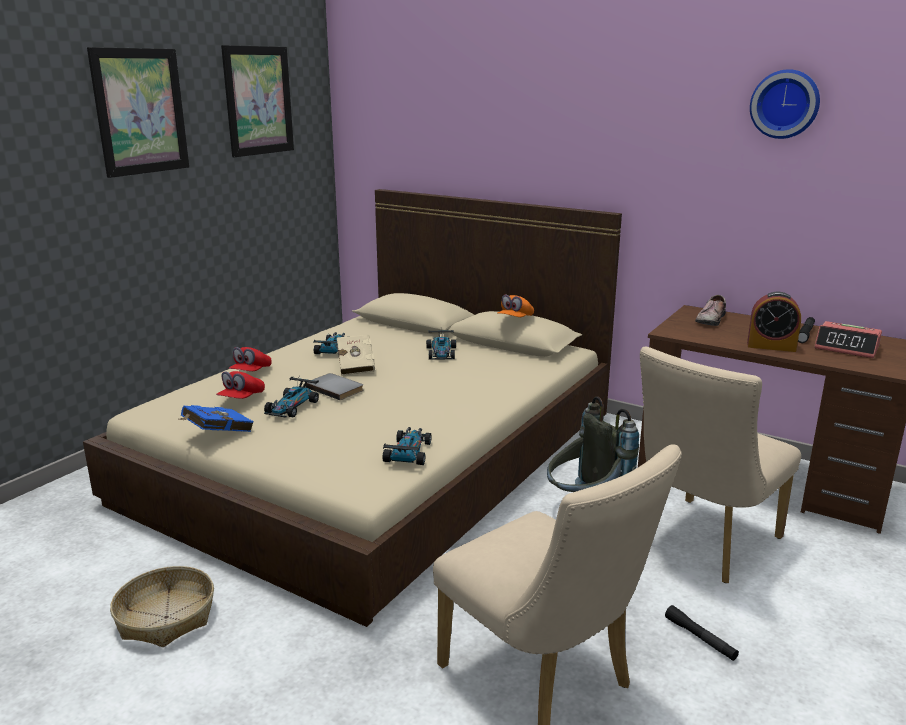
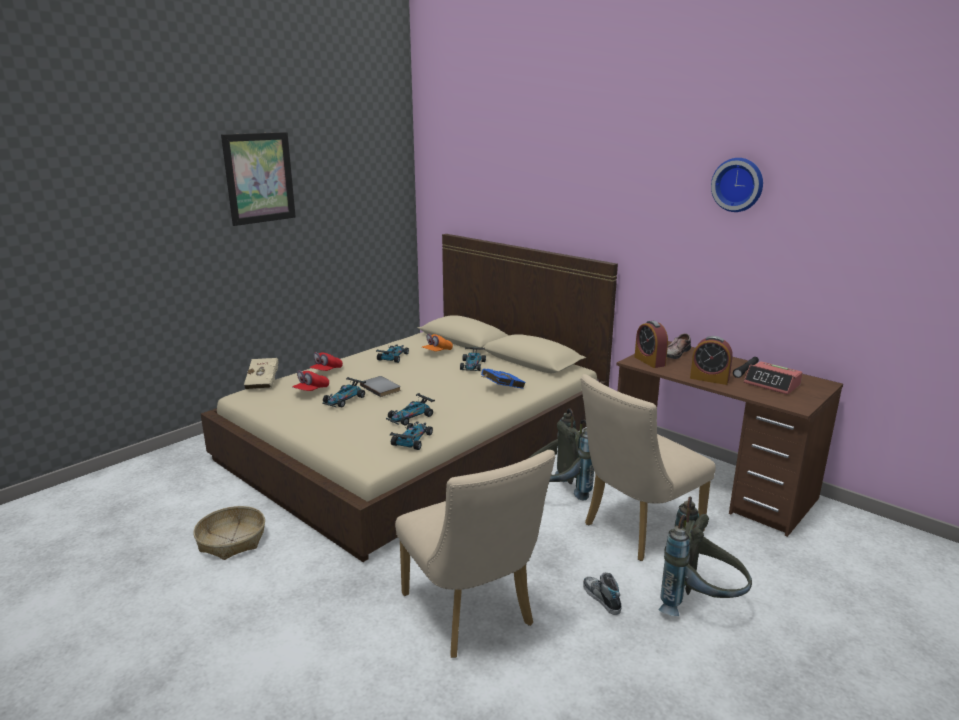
camera: 10 degrees right, 0 degrees up
blue book [179,405,254,432] -> blue book moved to [481,368,526,389]
picture [221,45,294,157] -> none
beige book [337,334,375,376] -> beige book moved to [244,358,279,390]
orange cap [497,295,534,317] -> orange cap moved to [422,334,453,351]
black flashlight [665,605,739,661] -> shoe [583,573,622,615]
none -> toy car [386,393,435,426]
none -> alarm clock [635,321,668,368]
none -> grey backpack [658,497,752,616]

